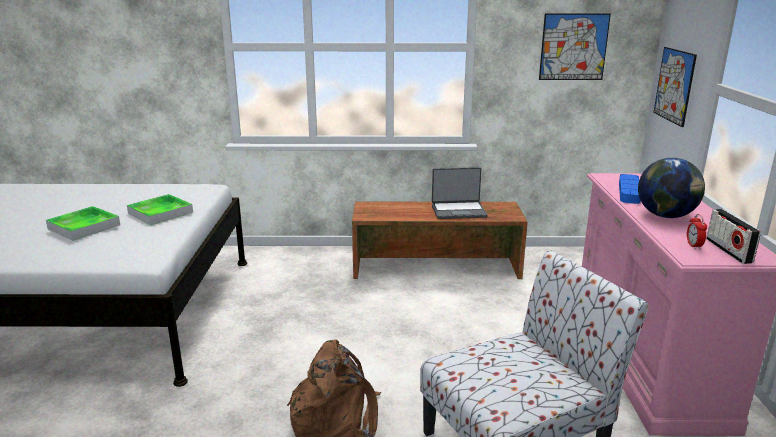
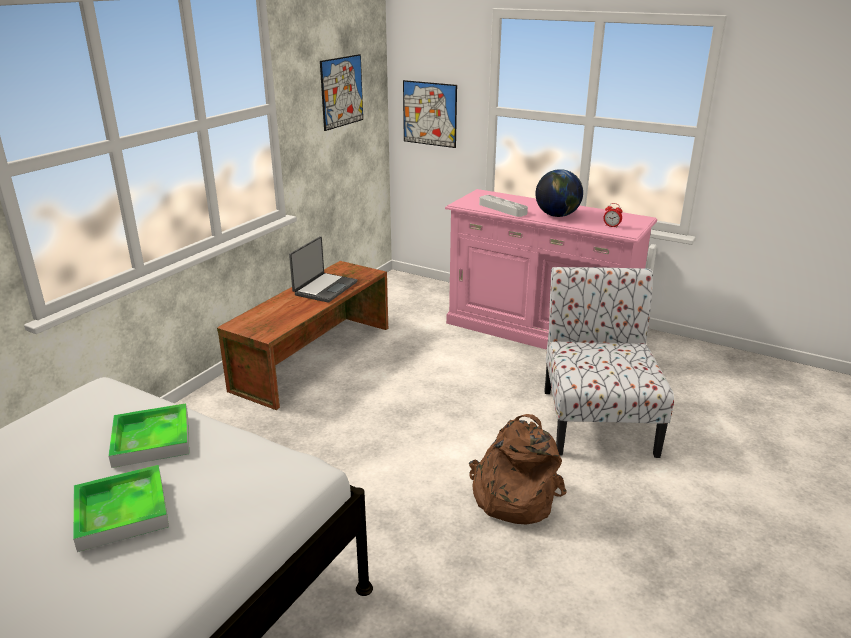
camera: 60 degrees left, 5 degrees up
blue tray [619,174,641,204] -> grey tray [479,195,528,217]
radio [706,209,761,264] -> none

